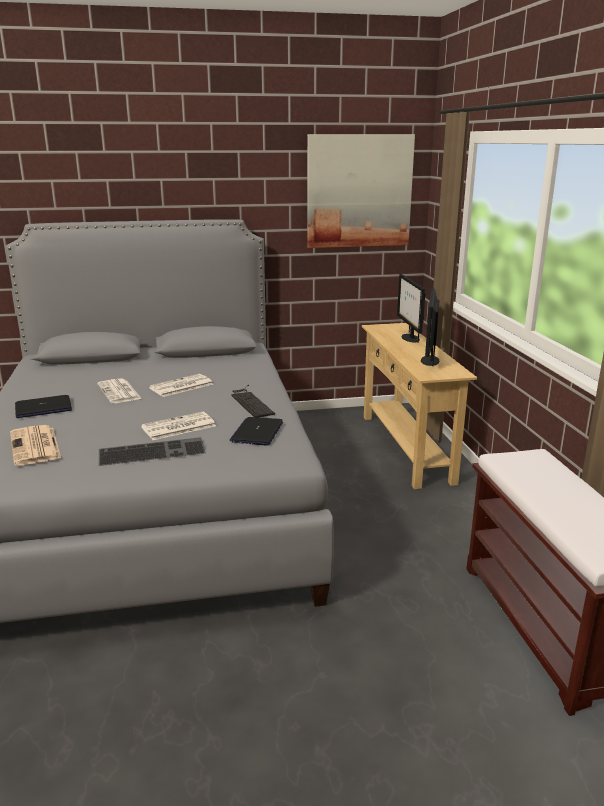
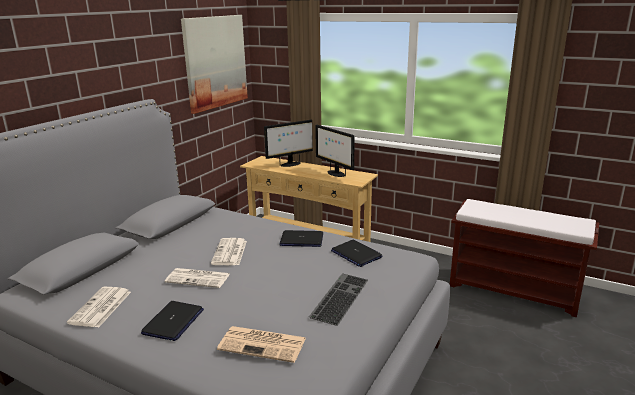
camera: 50 degrees left, 0 degrees up
newspaper [141,412,216,440] -> newspaper moved to [67,287,131,327]
keyboard [231,385,275,417] -> laptop [279,230,323,247]
monitor [397,274,425,343] -> monitor turned 60 degrees counterclockwise [264,119,313,167]

